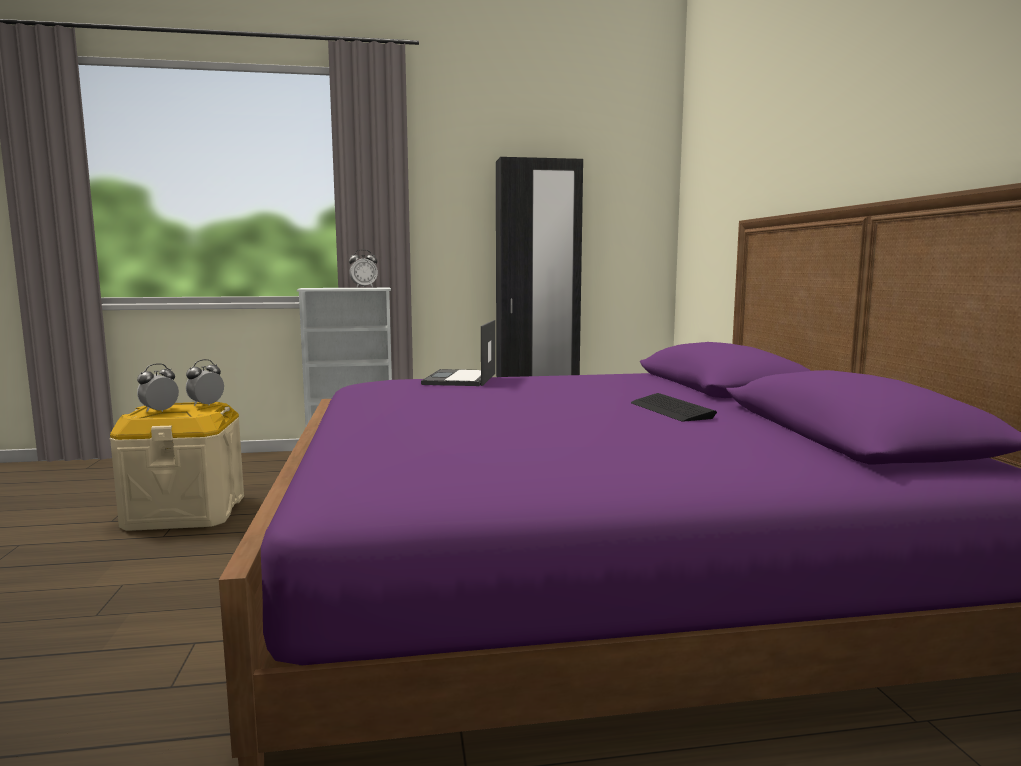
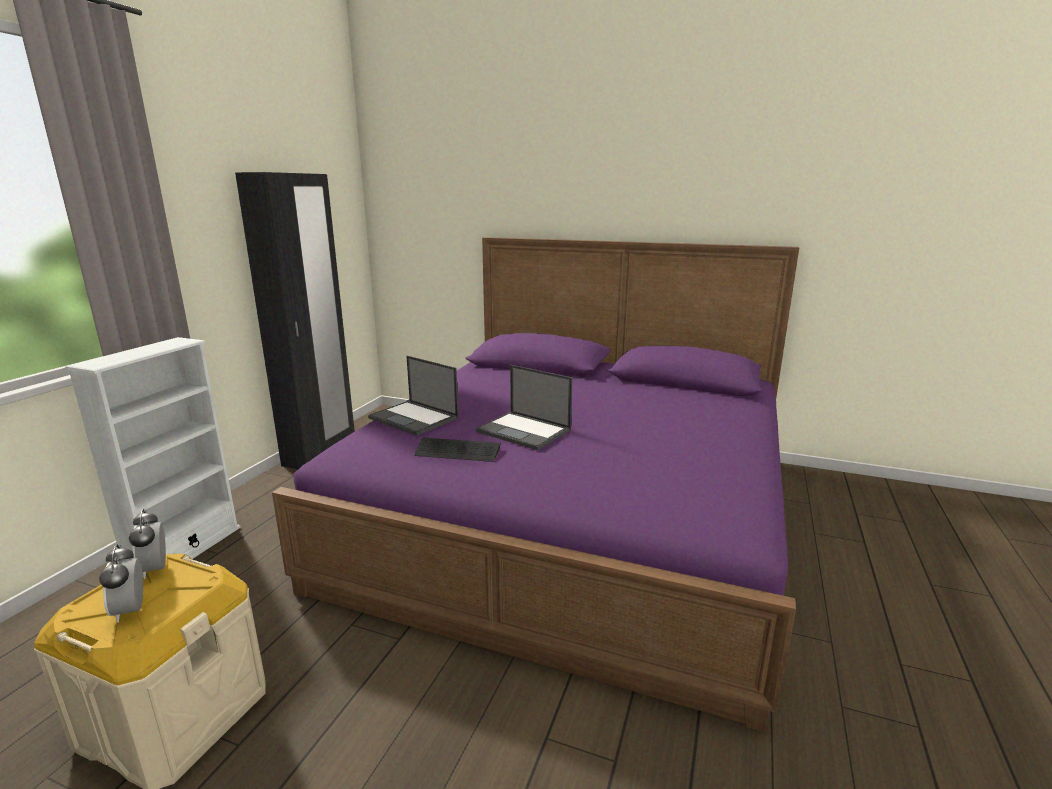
camera: 60 degrees left, 10 degrees up
alarm clock [349,249,378,288] -> none
keyboard [631,393,717,422] -> keyboard moved to [415,437,501,462]
none -> laptop [476,365,572,450]

